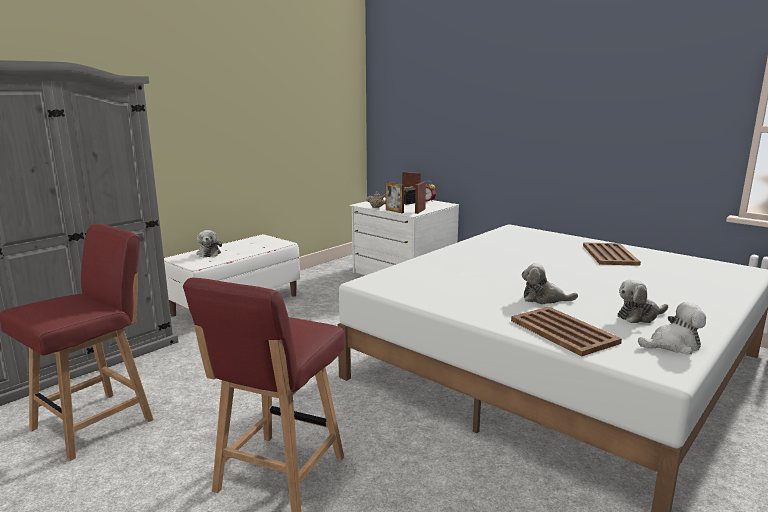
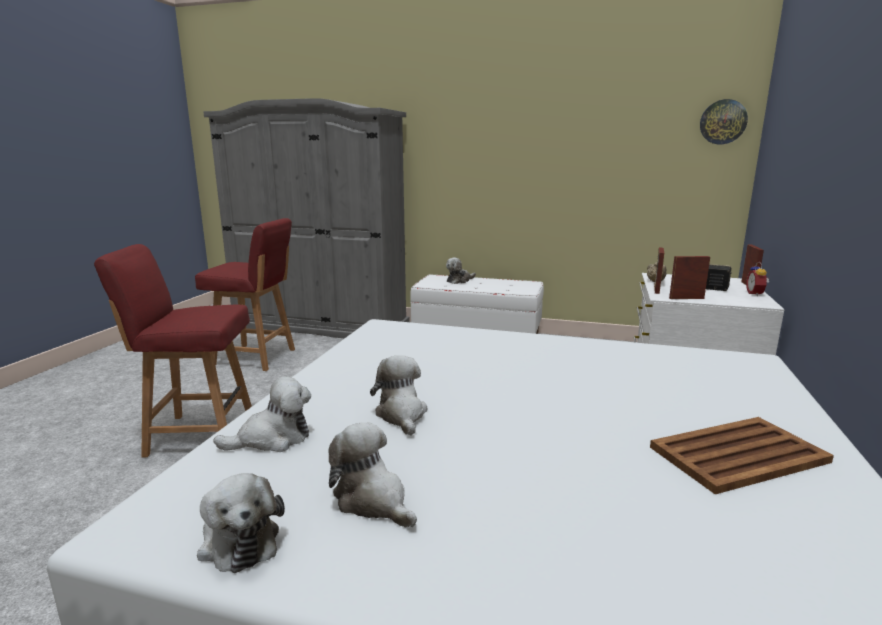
camera: 65 degrees right, 0 degrees up
brown tray [511,307,622,356] -> plush toy [213,376,311,452]
none -> wall clock [700,99,748,144]

